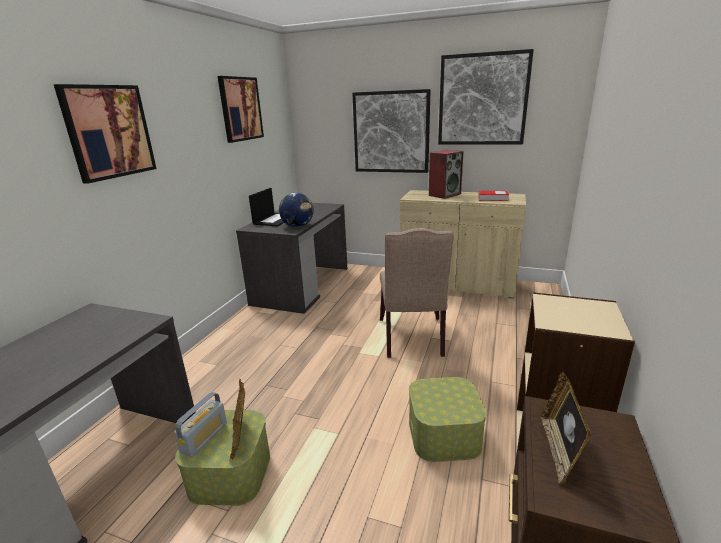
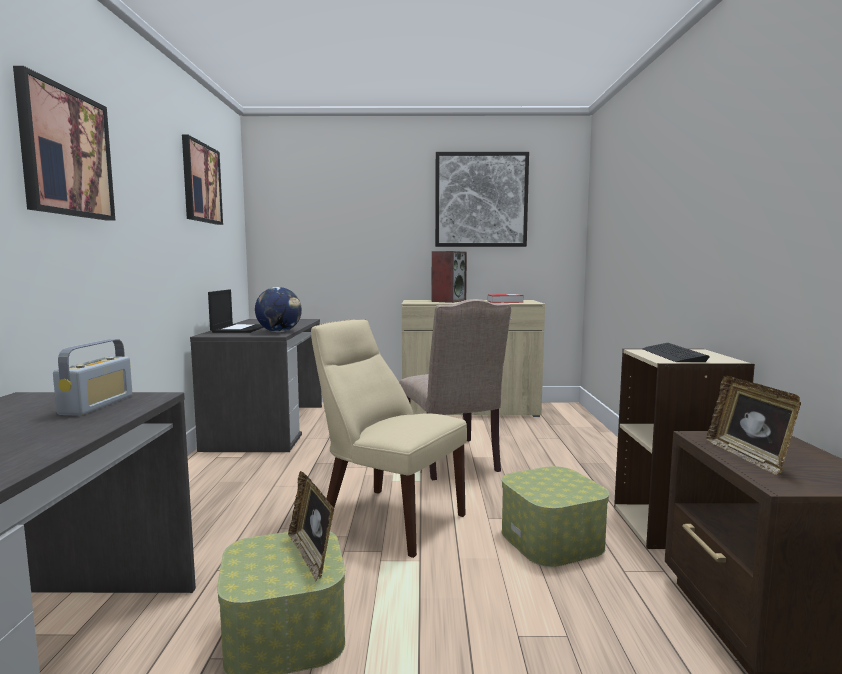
camera: 20 degrees left, 15 degrees down
radio [174,392,227,458] -> radio moved to [53,339,132,416]
picture [352,89,431,173] -> none
none -> beige chair [311,319,467,558]
none -> keyboard [642,343,710,362]

